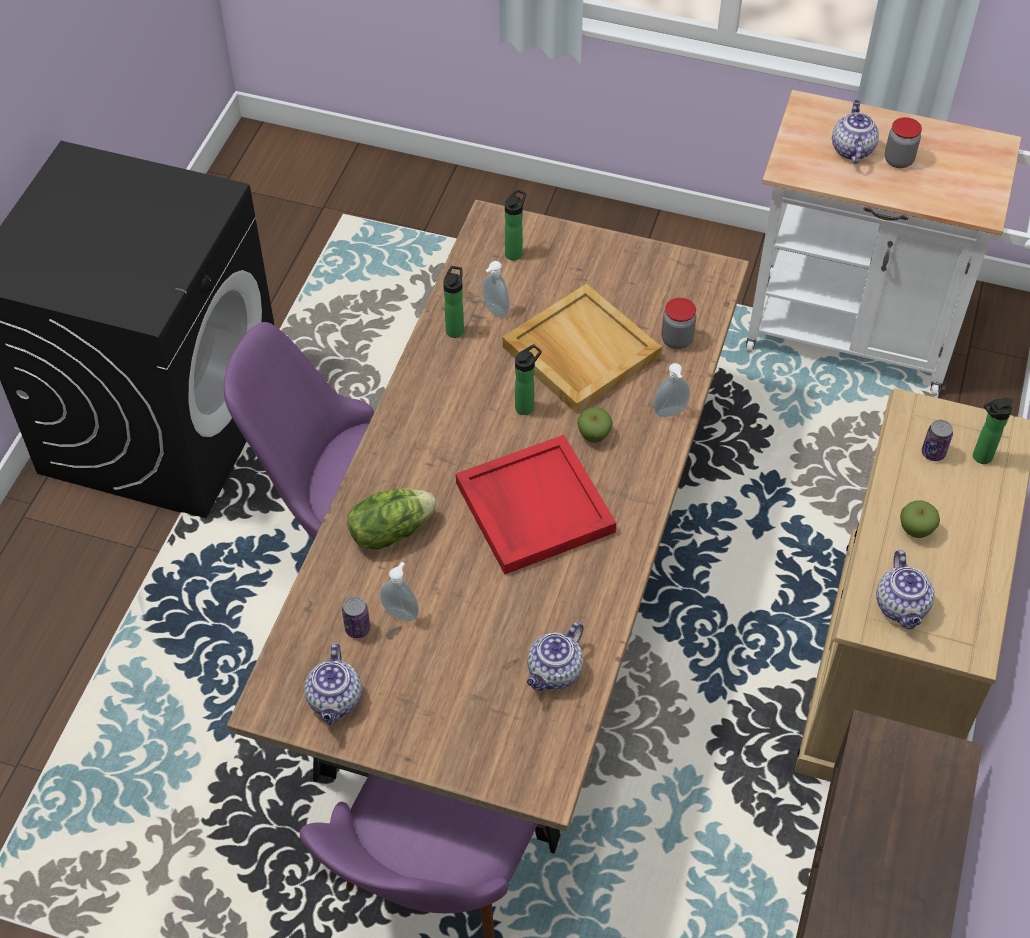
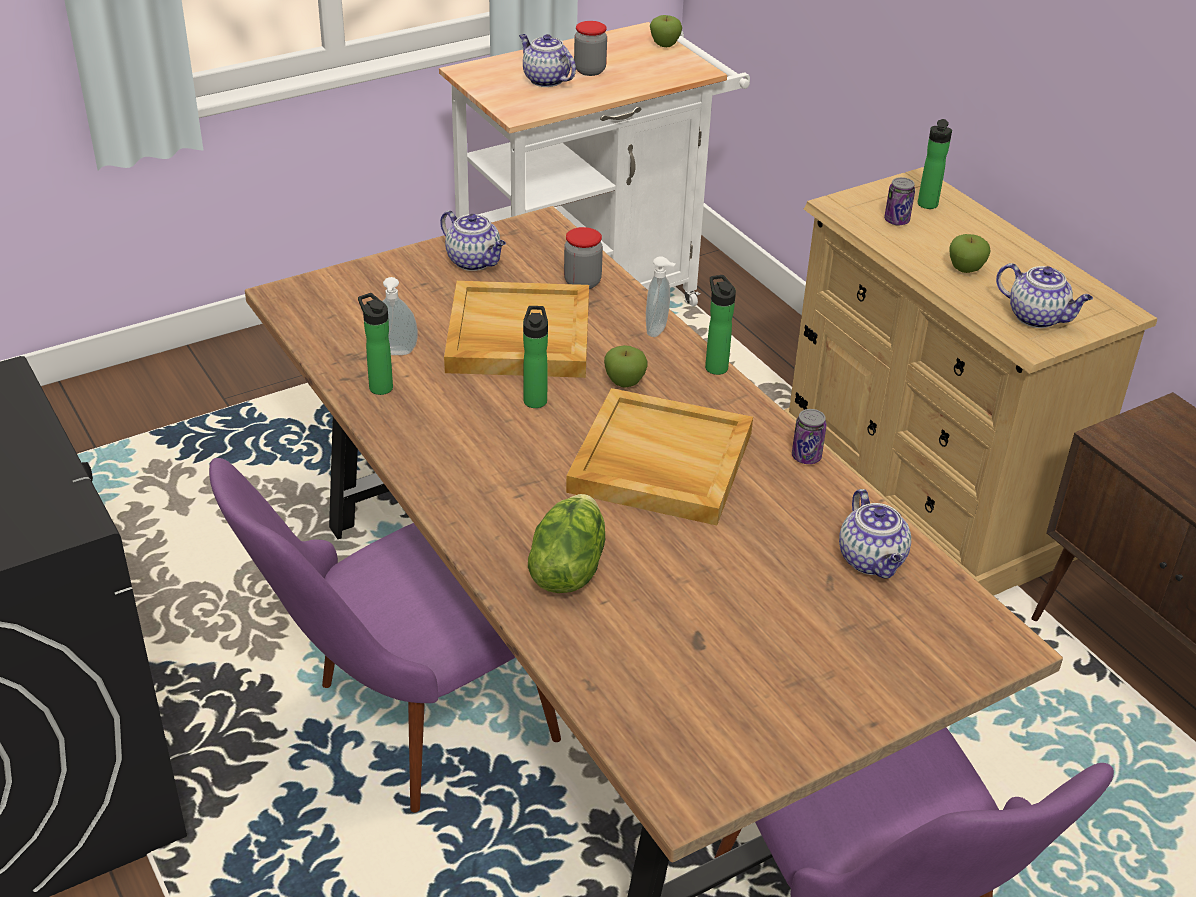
camera: 50 degrees left, 15 degrees down
teapot [304,643,362,725] -> teapot moved to [440,210,506,271]
can [342,596,370,638] -> can moved to [792,409,827,464]
soap dispenser [380,562,419,621] -> none
red tray [456,435,616,574] -> beige tray [566,388,753,525]
bottle [505,189,527,260] -> bottle moved to [705,275,736,375]
none -> apple [650,15,682,47]

